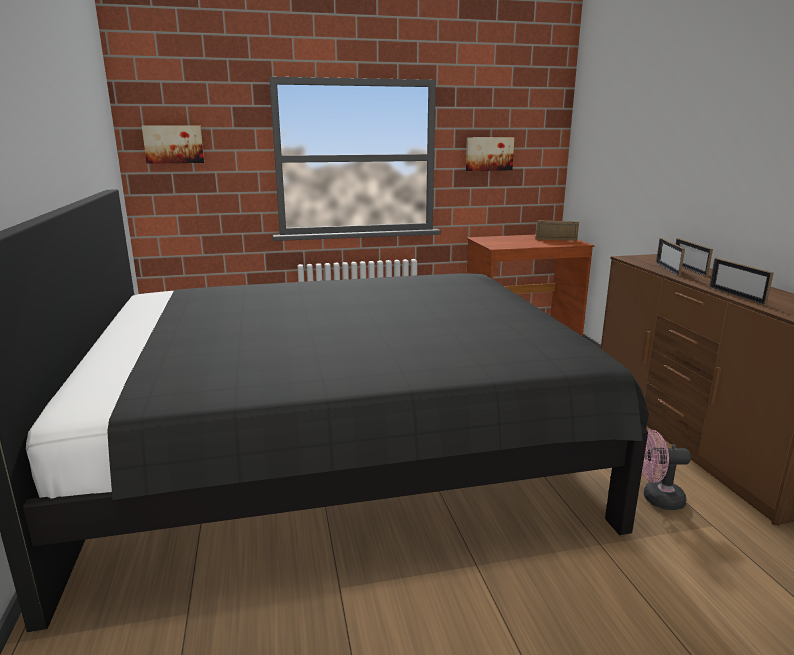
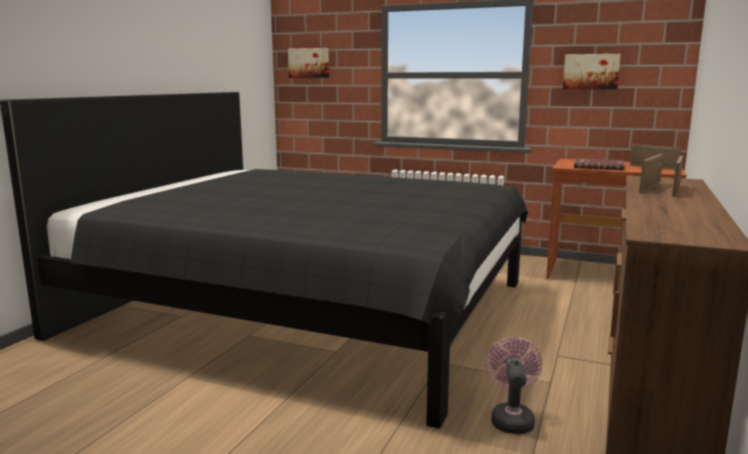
camera: 35 degrees right, 5 degrees down
pink fan [642,430,691,510] -> pink fan turned 60 degrees clockwise [485,337,542,434]
picture frame [709,258,774,306] -> none
none -> red book [574,158,625,170]

